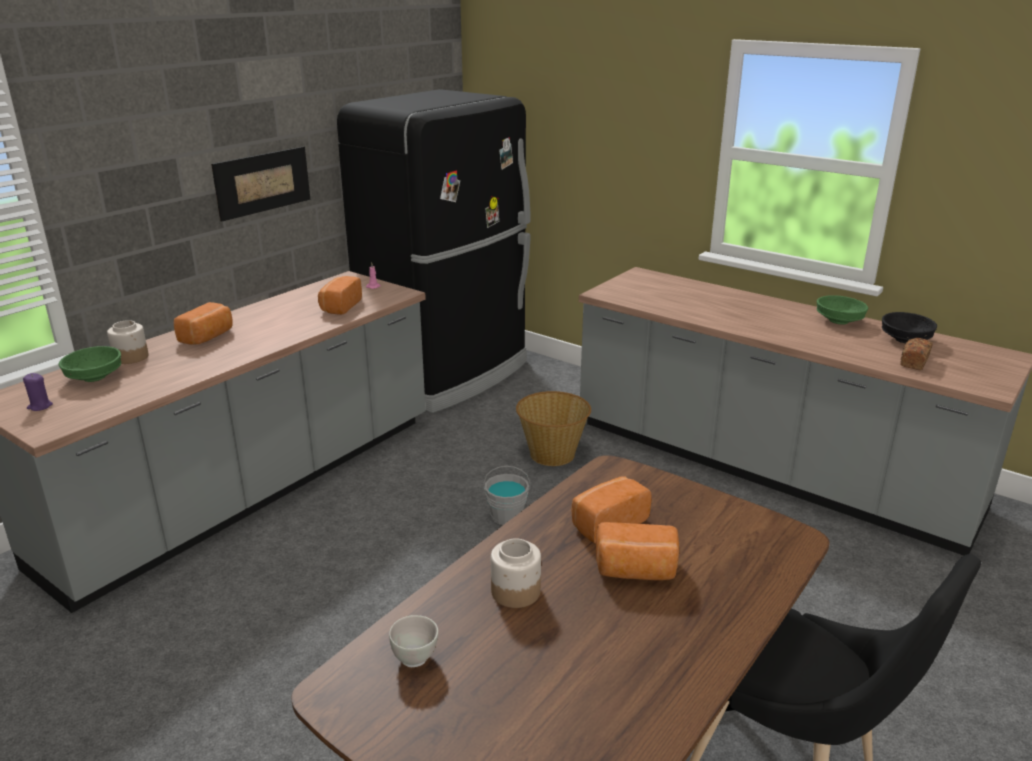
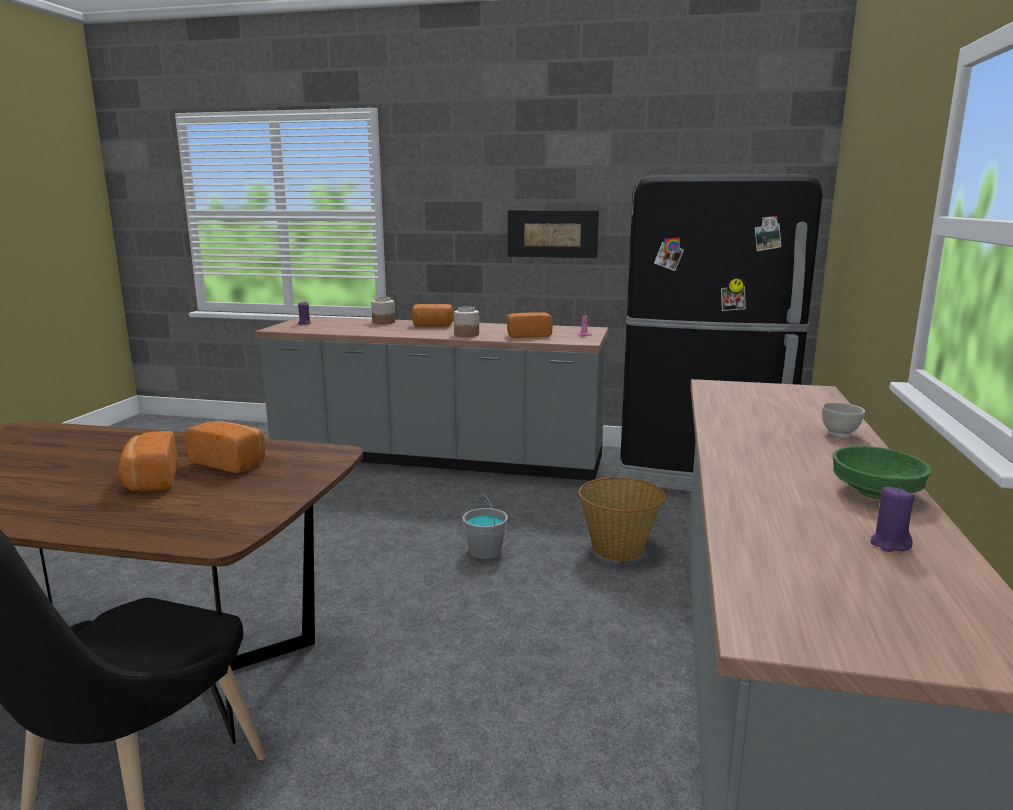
camera: 65 degrees right, 10 degrees down
green bowl [59,346,121,382] -> none
white bowl [389,615,438,667] -> white bowl moved to [822,402,865,437]
jar [491,538,541,608] -> jar moved to [454,306,479,337]
black bowl [882,312,937,343] -> purple candle [871,486,915,552]
bread [900,338,933,370] -> none

